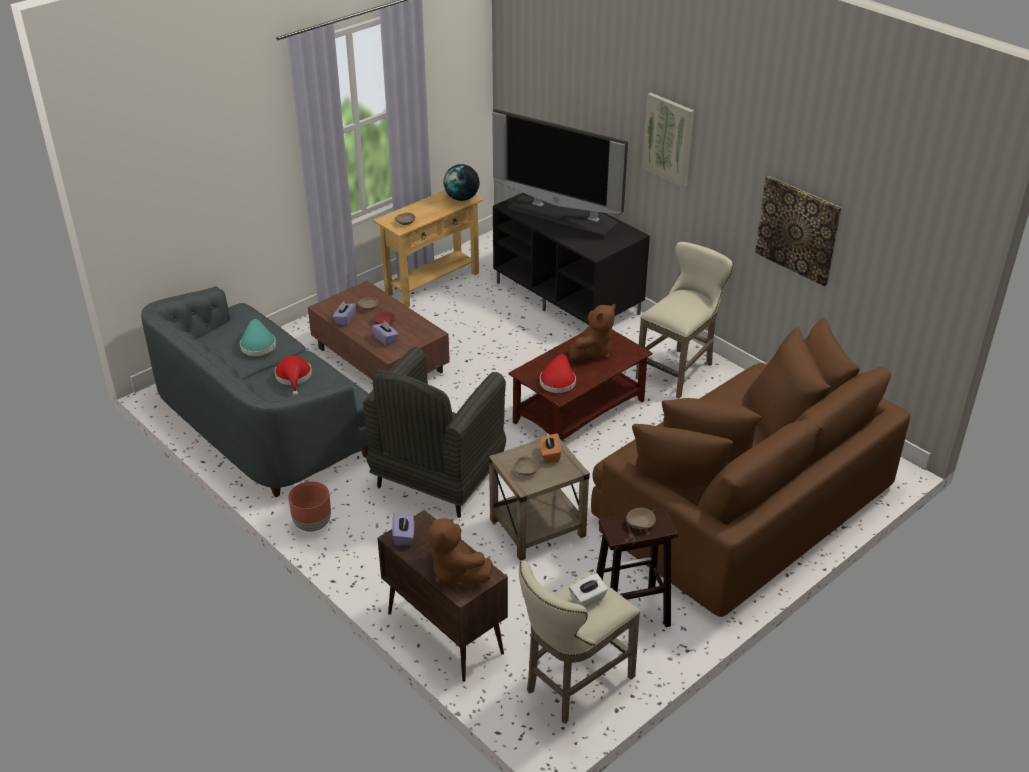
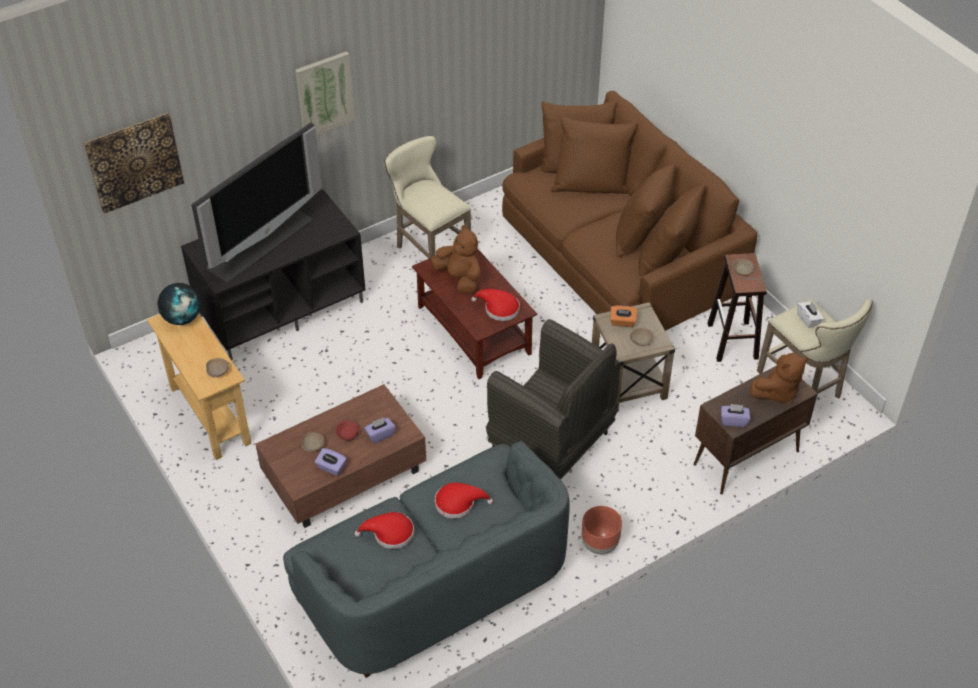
camera: 80 degrees left, 10 degrees up
turquoise hat [240,319,276,356] -> red hat [355,512,414,549]
picture [755,176,841,286] -> picture moved to [84,113,184,214]

